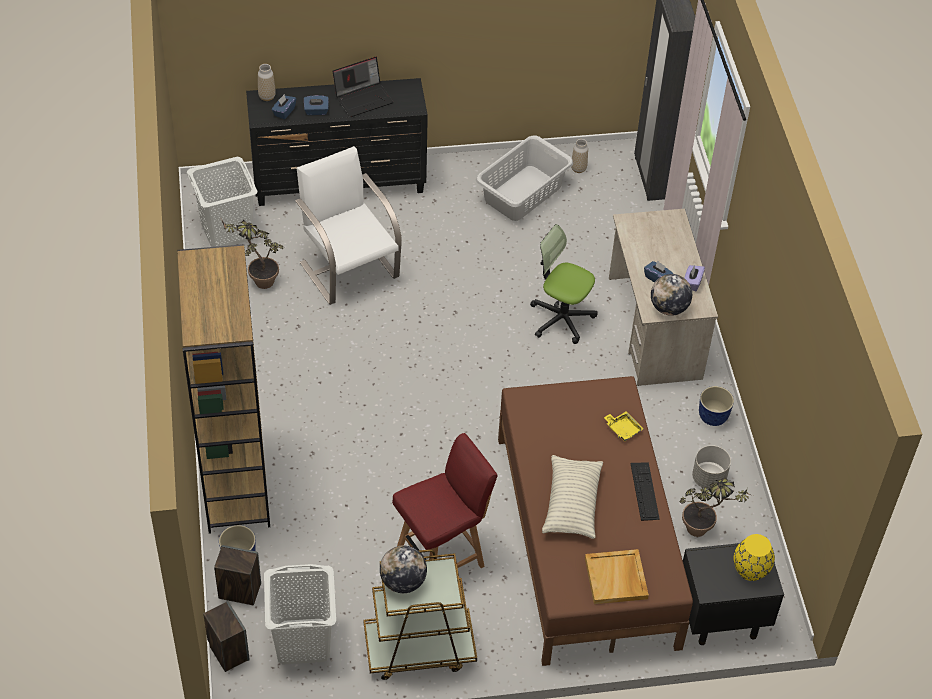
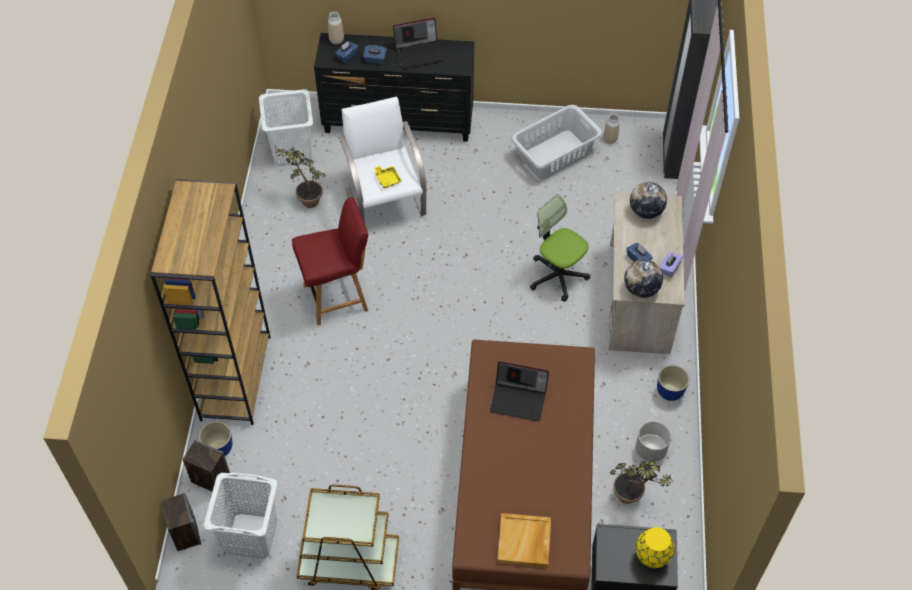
camera: 15 degrees right, 5 degrees up
globe [380,546,427,593] -> globe moved to [630,182,667,219]
red chair [392,433,498,568] -> red chair moved to [292,197,368,326]
pillow [542,455,603,539] -> none
yellow tray [604,411,643,442] -> yellow tray moved to [374,166,402,189]
keyboard [631,462,660,521] -> none
none -> laptop [490,361,549,421]

